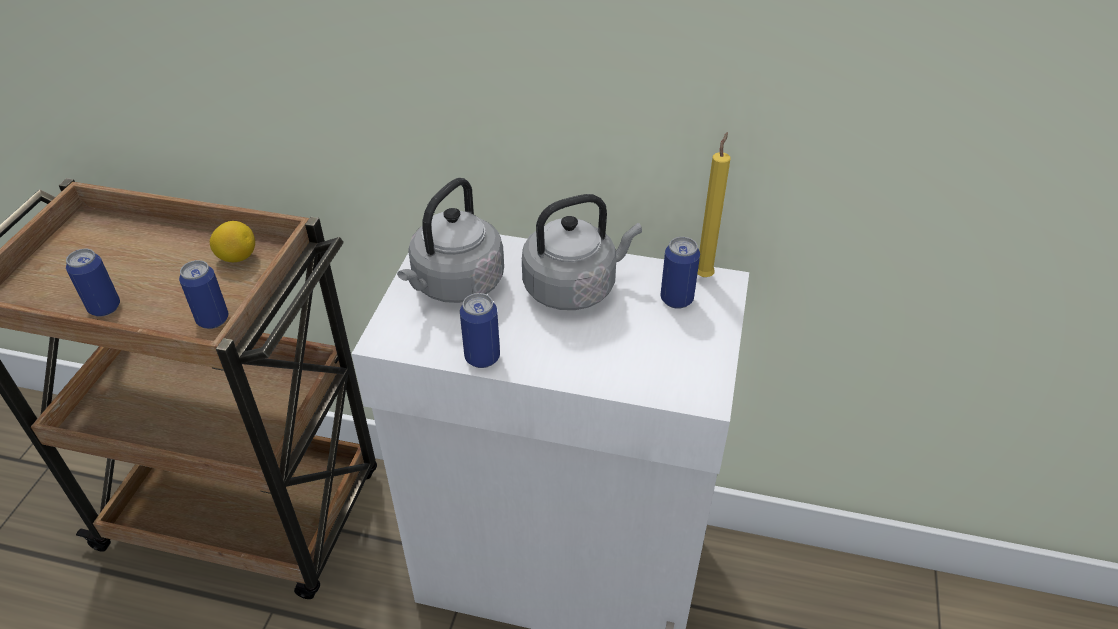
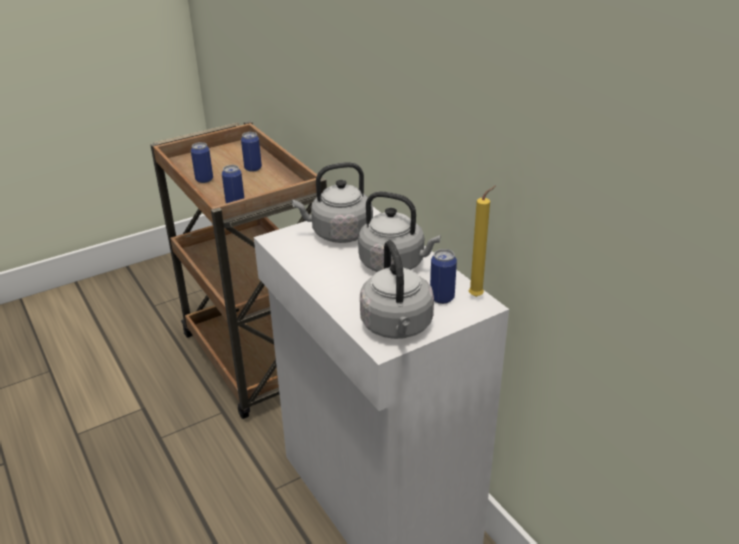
camera: 45 degrees right, 10 degrees down
lemon [210,221,255,262] -> none
can [460,293,500,368] -> can moved to [241,132,262,172]
none -> grey kettle [360,240,434,339]

